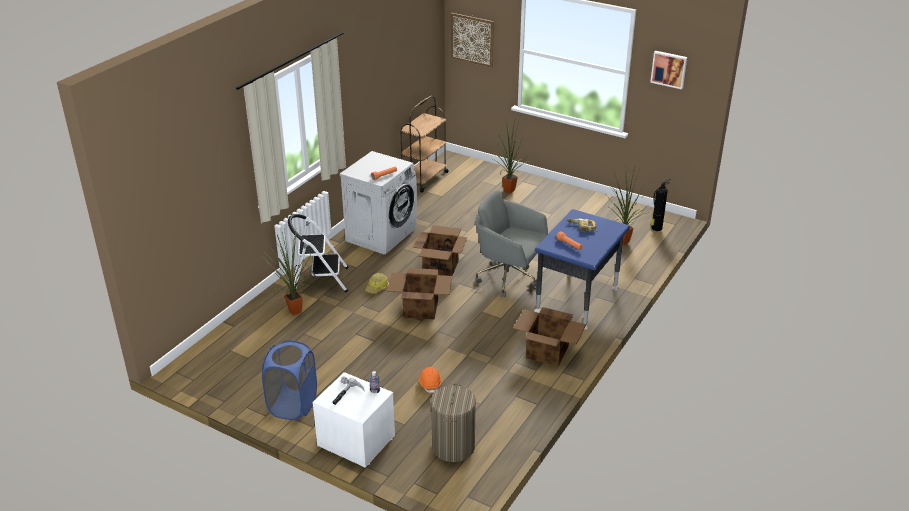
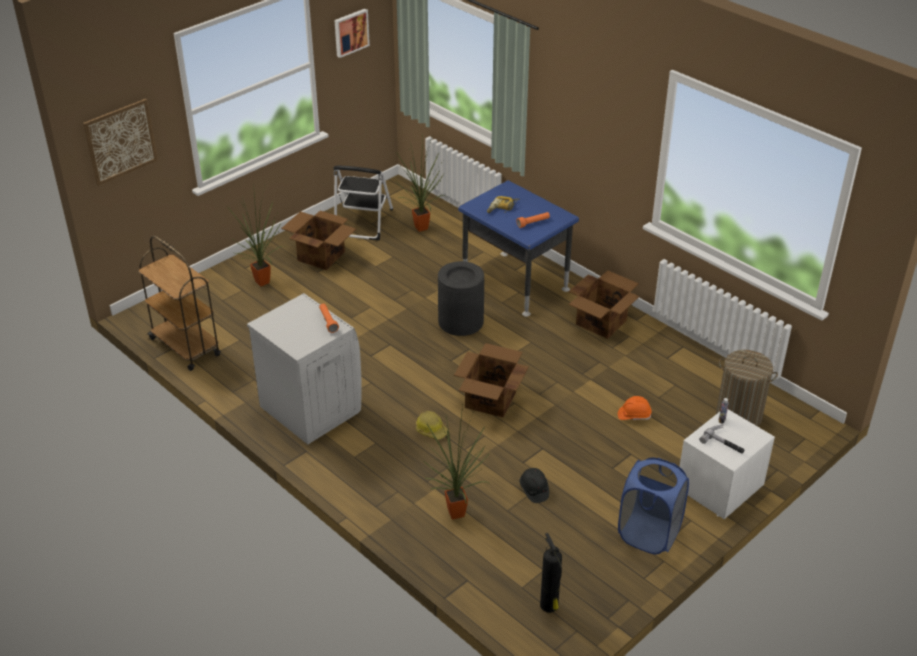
camera: 75 degrees left, 5 degrees up
step ladder [288,214,349,292] -> step ladder moved to [334,166,393,241]
cardboard box [413,225,467,276] -> cardboard box moved to [281,211,356,270]
grey office chair [475,190,548,297] -> black trash can [438,261,484,336]
fire extinguisher [650,179,670,231] -> fire extinguisher moved to [540,533,562,613]
none -> black hard hat [519,468,549,503]

